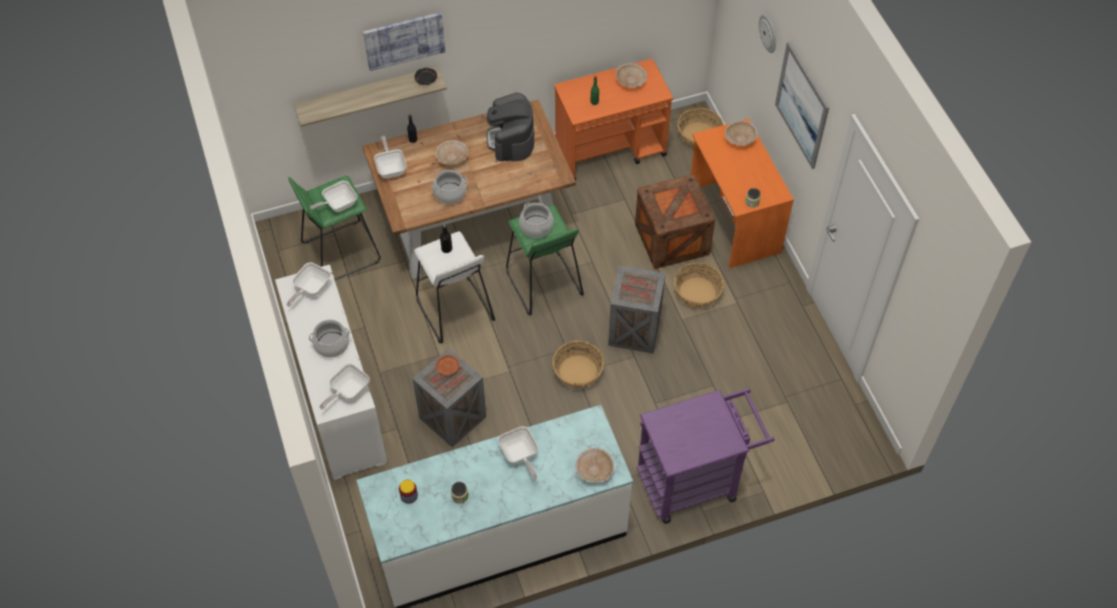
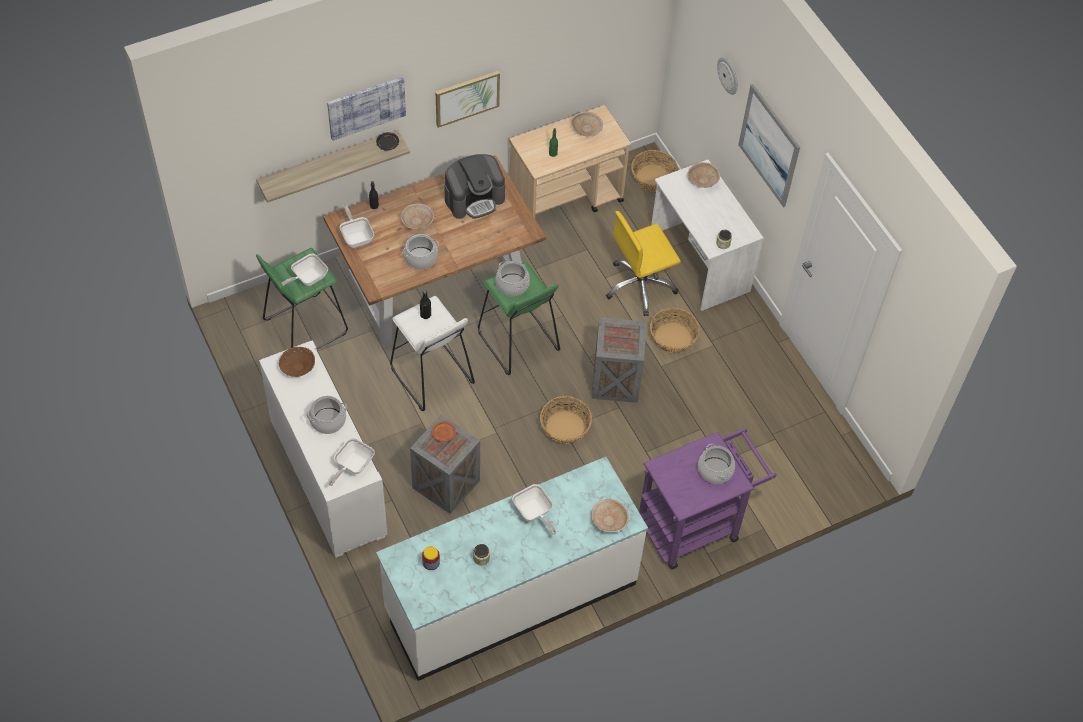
camera: 10 degrees left, 0 degrees up
frying pan [287,262,331,307] -> brown bowl [279,347,315,377]
coffee machine [486,93,534,162] -> coffee machine turned 105 degrees counterclockwise [444,154,505,219]
orange cart [554,59,673,181] -> beige cart [510,105,631,218]
crate [635,174,715,269] -> yellow office chair [606,211,681,316]
orange desk [691,118,794,268] -> white desk [651,160,764,311]
none -> picture [436,71,500,128]
none -> cooking pot [698,444,735,484]

